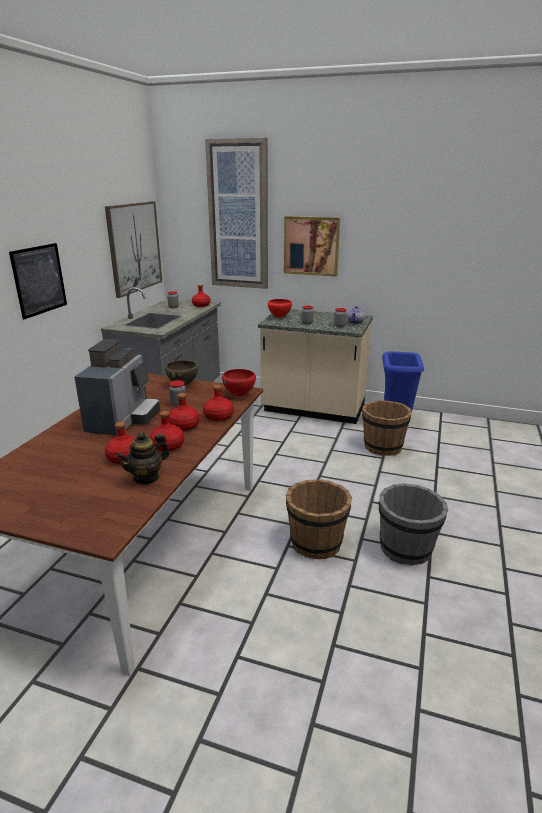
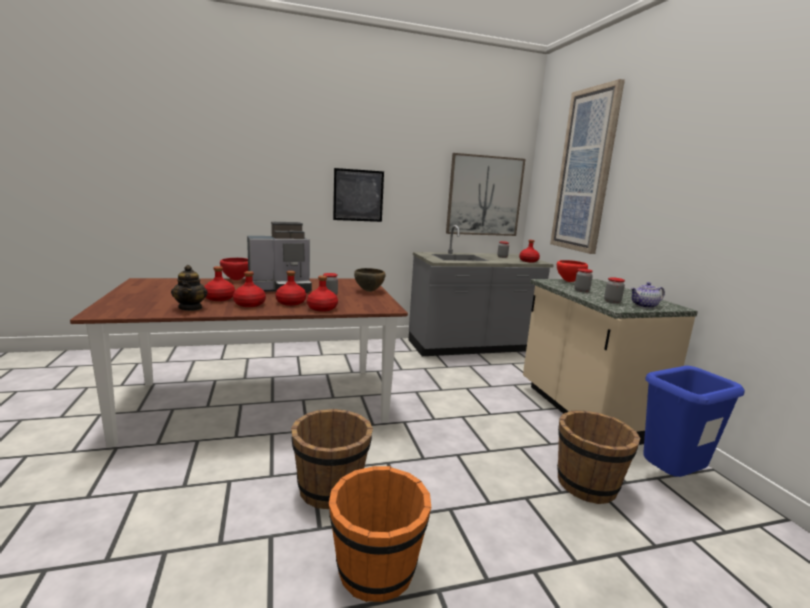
camera: 55 degrees right, 10 degrees down
teapot [116,432,170,485] -> teapot turned 120 degrees counterclockwise [171,265,208,311]
red bowl [222,369,256,396] -> red bowl moved to [220,258,248,280]
picture [284,216,340,277] -> none
grey bucket [379,483,448,565] -> orange bucket [329,466,431,602]

